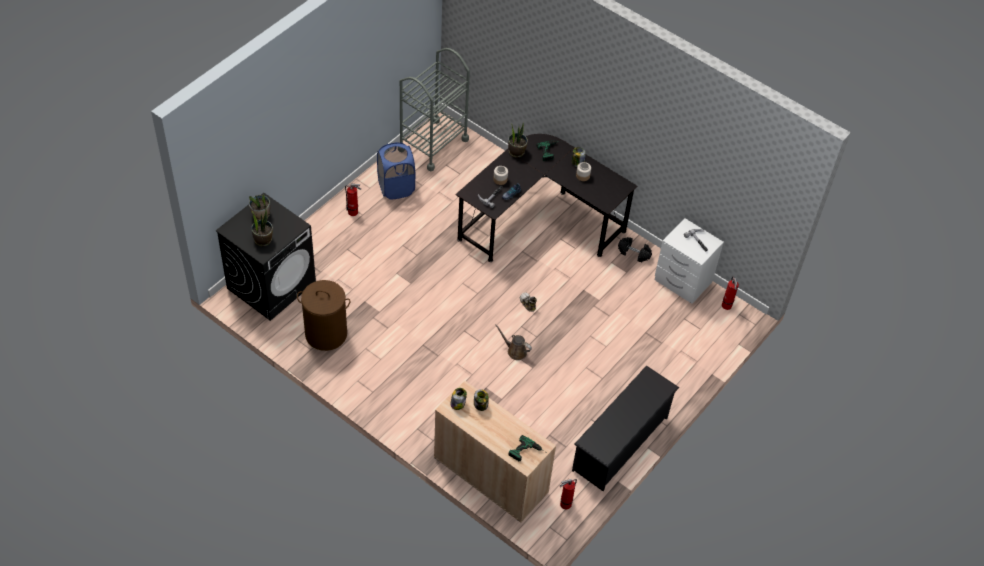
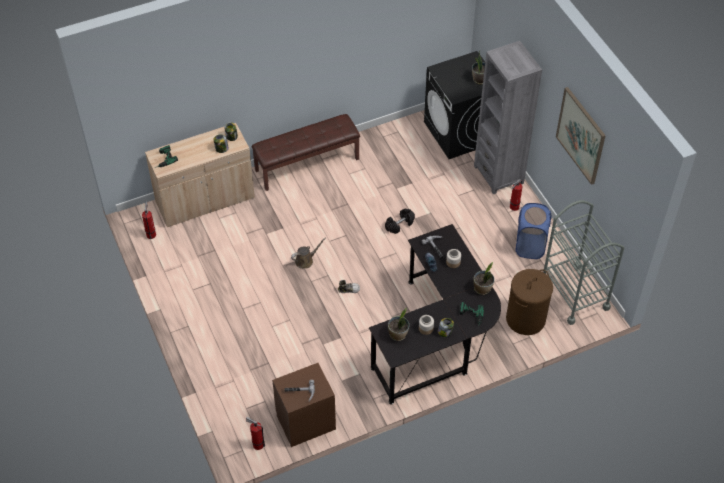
camera: 120 degrees right, 0 degrees up
potted plant [251,211,273,246] -> potted plant moved to [388,308,409,341]
brown laundry basket [297,280,351,351] -> brown laundry basket moved to [506,269,553,335]
black shoe rack [572,365,679,491] -> none
black dumbbell [618,237,652,262] -> black dumbbell moved to [385,209,415,234]
white nightstand [655,218,724,304] -> brown nightstand [272,363,336,447]
none -> brown bench [252,114,360,191]
none -> grey bookcase [474,41,542,194]
none -> picture [556,87,606,185]

